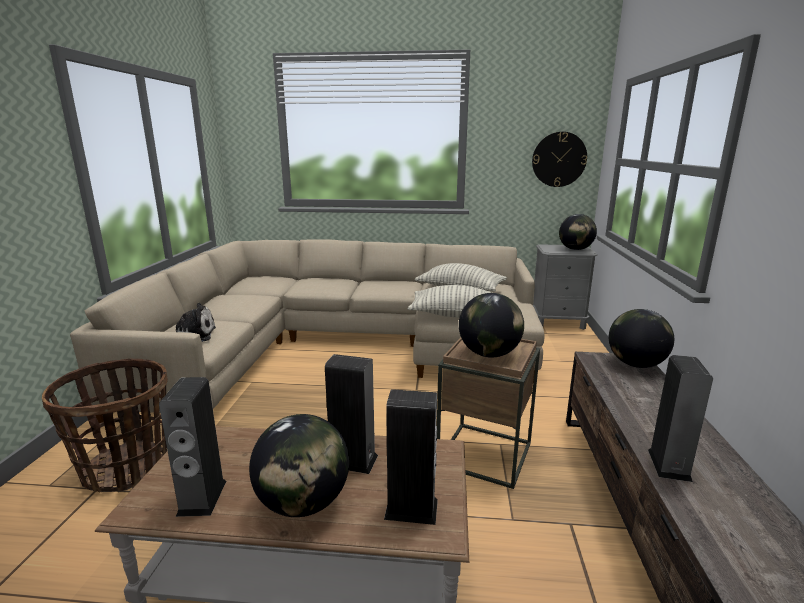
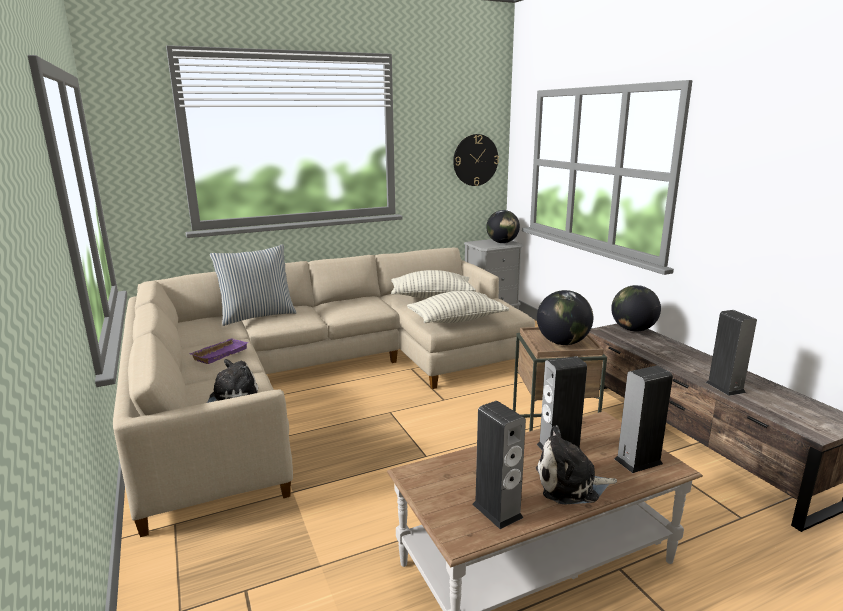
camera: 30 degrees left, 0 degrees up
basket [42,359,168,492] -> none
globe [249,414,349,517] -> plush toy [536,425,617,504]
none -> purple tray [189,338,248,364]
none -> pillow [210,244,296,326]

